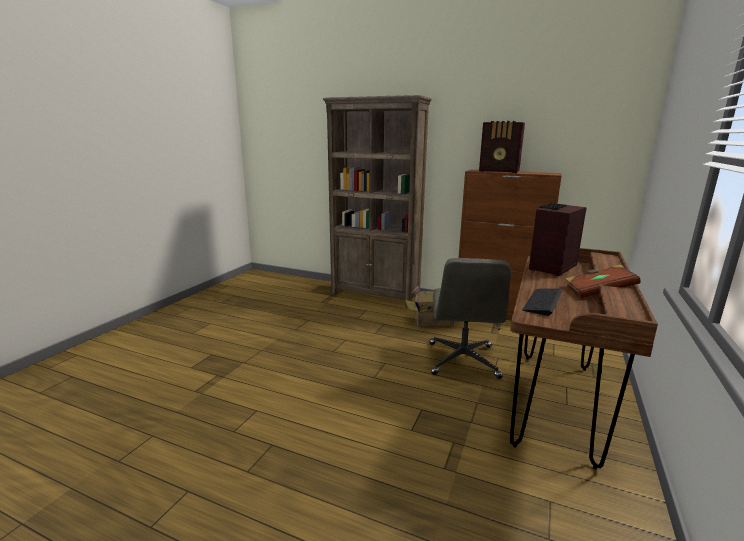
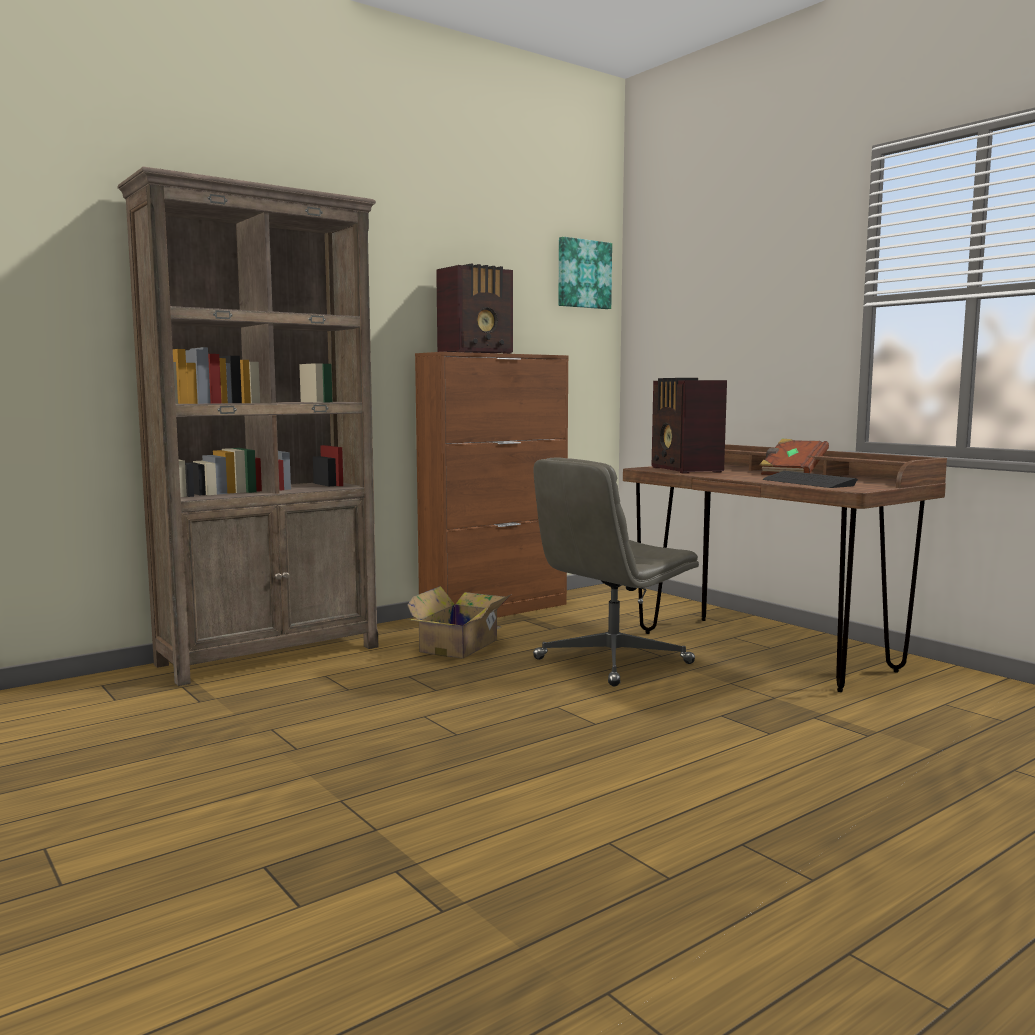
camera: 60 degrees left, 10 degrees down
grey office chair [429,258,511,379] -> grey office chair turned 105 degrees clockwise [533,458,699,686]
none -> picture [558,237,612,309]

